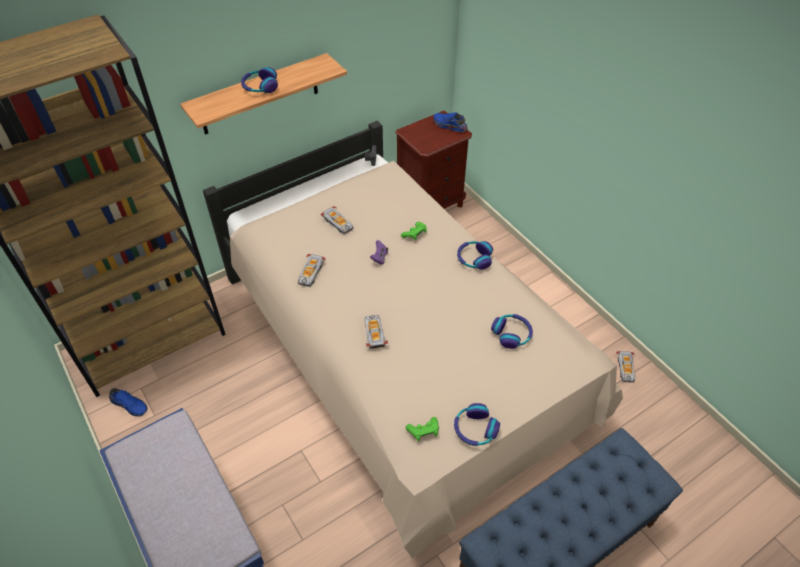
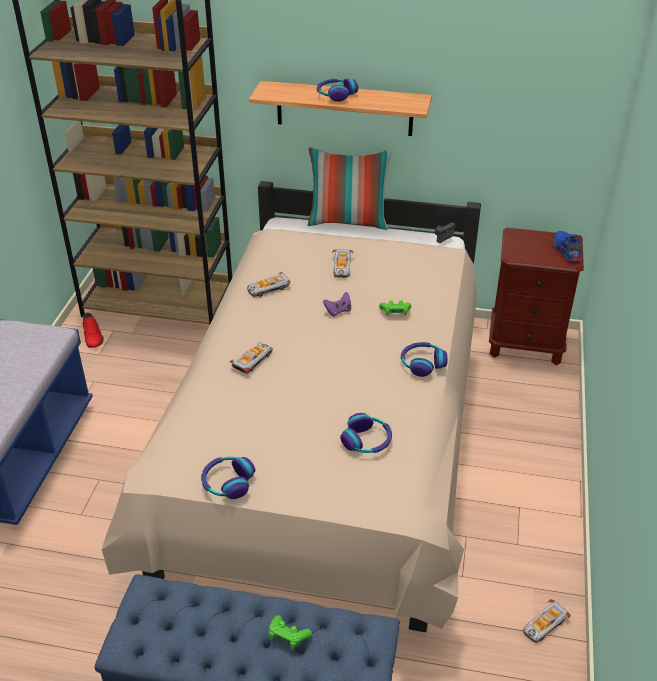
camera: 45 degrees right, 10 degrees down
blue shoe [109,388,148,417] -> red shoe [82,312,104,348]
green game controller [406,417,439,442] -> green game controller moved to [269,615,312,650]
none -> pillow [308,148,392,230]

